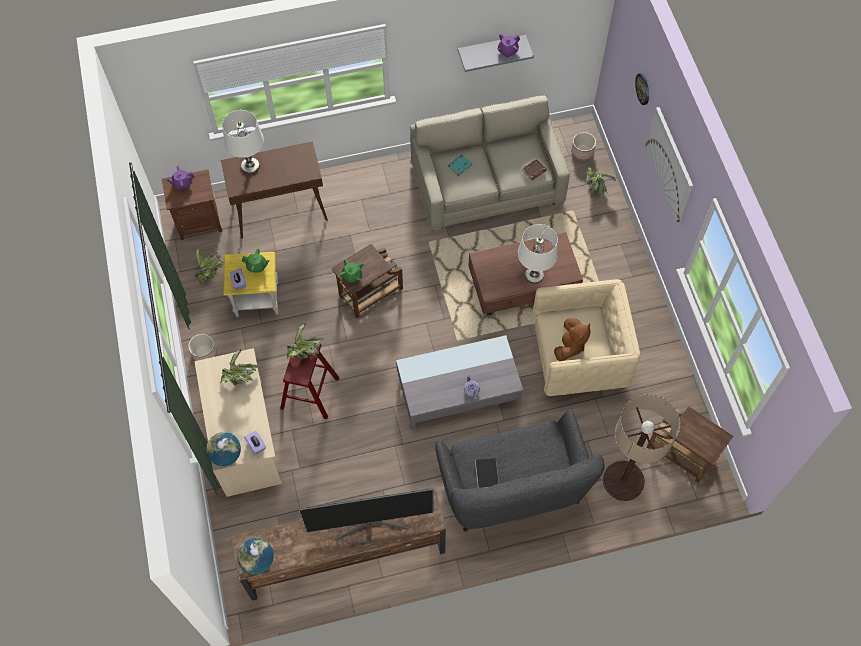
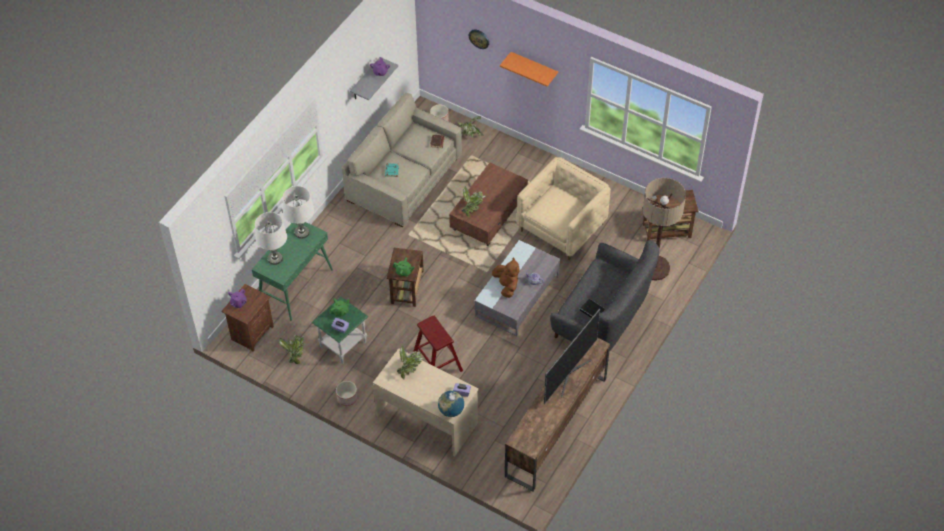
camera: 45 degrees left, 10 degrees down
brown console table [221,141,328,239] -> green console table [252,222,333,321]
yellow side table [223,252,279,317] -> green side table [312,297,368,364]
globe [237,538,274,574] -> none
potted plant [287,323,324,360] -> potted plant moved to [462,186,486,217]
white table lamp [518,224,558,284] -> white table lamp moved to [283,186,314,239]
brown plush toy [554,318,591,361] -> brown plush toy moved to [492,258,519,298]
picture [645,107,693,222] -> orange shelf [500,52,558,87]

